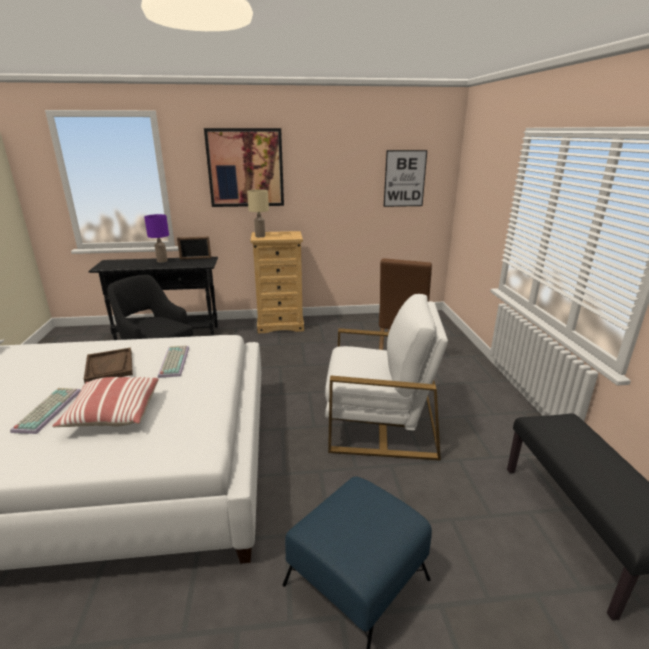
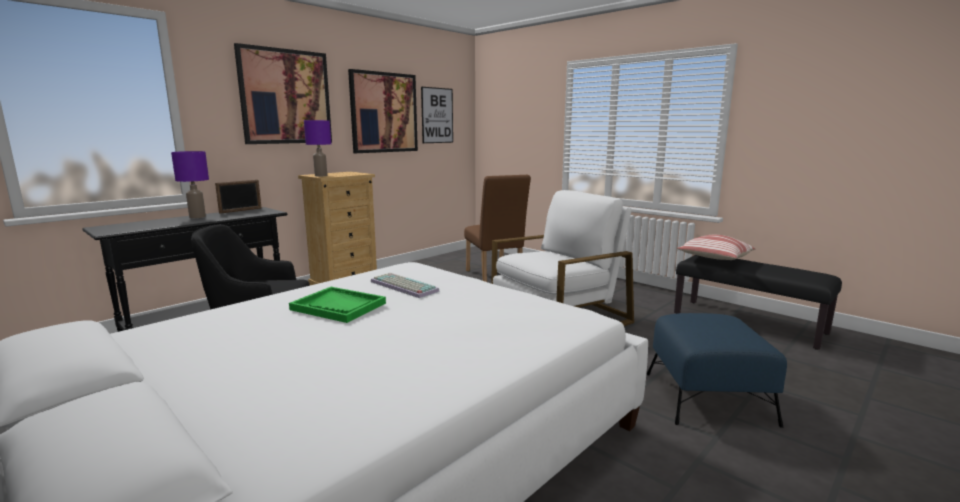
camera: 40 degrees left, 10 degrees down
keyboard [10,388,81,434] -> none
pillow [52,377,159,427] -> pillow moved to [677,235,755,260]
brown tray [84,347,133,384] -> green tray [289,287,386,323]
beige table lamp [247,189,269,237] -> purple table lamp [304,120,331,177]
none -> picture [348,69,418,153]

